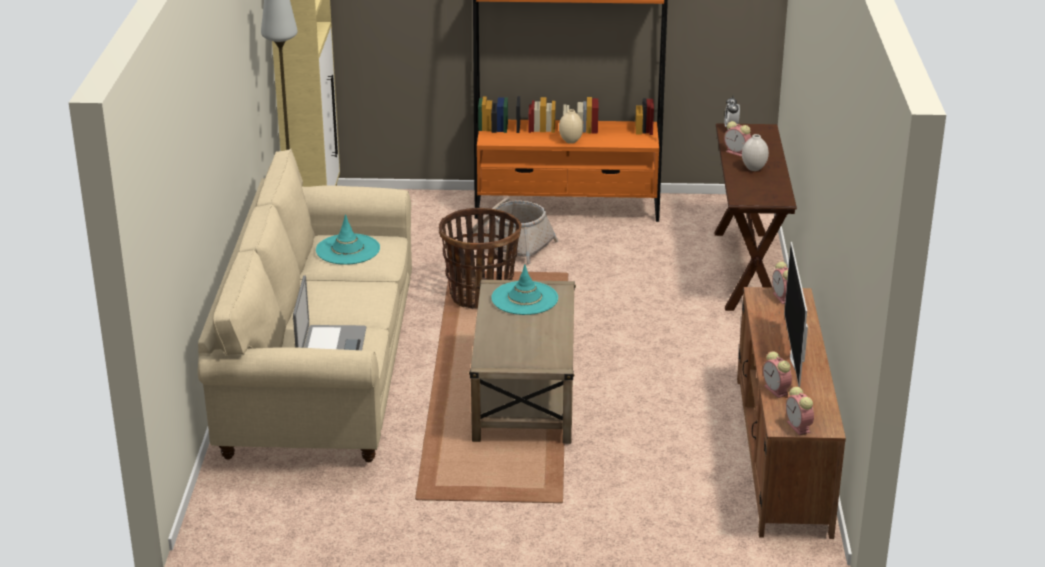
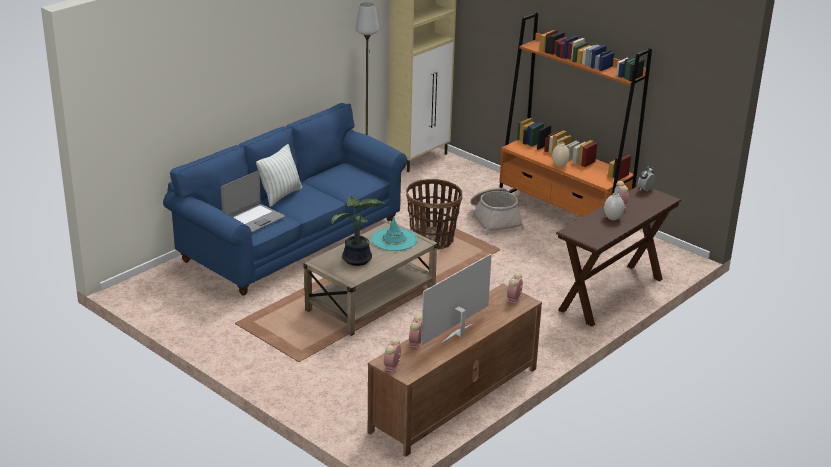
camera: 40 degrees right, 0 degrees up
beige sofa [198,148,412,462] -> blue sofa [163,103,407,296]
turquoise hat [316,214,380,265] -> none
none -> pillow [256,144,302,207]
none -> potted plant [331,196,386,266]

